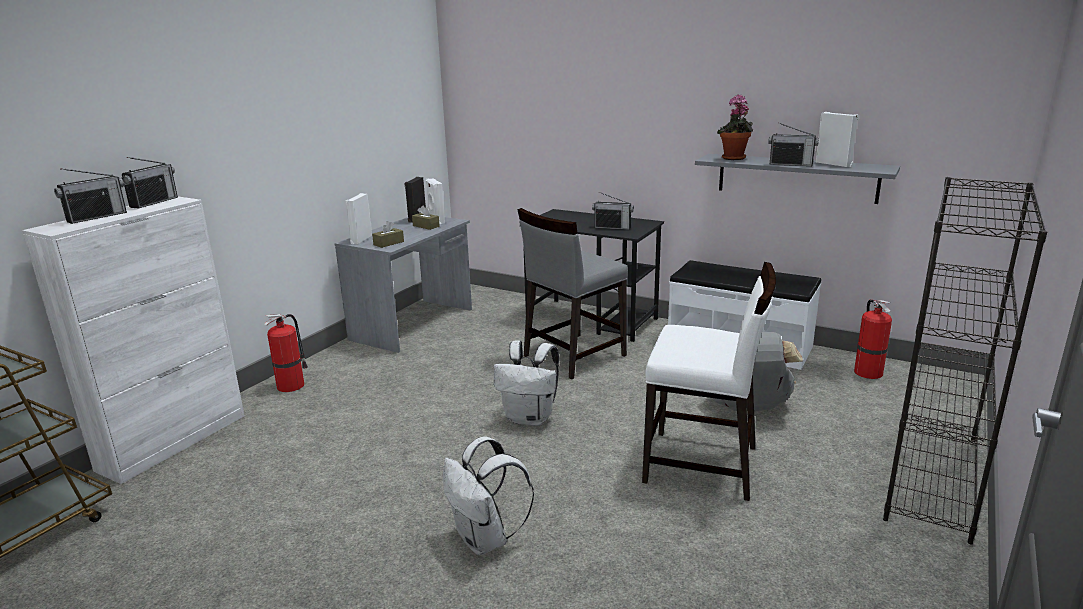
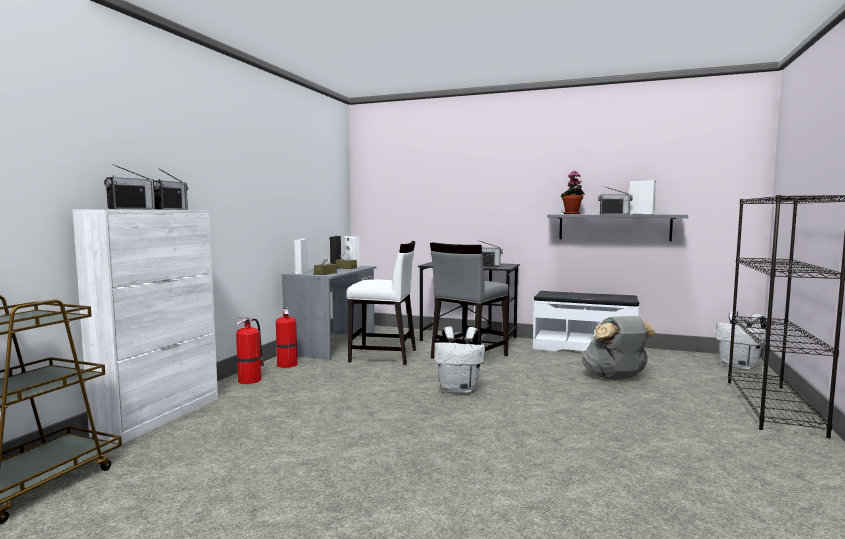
camera: 10 degrees left, 15 degrees down
white backpack [443,436,534,555] -> white backpack moved to [715,311,767,370]
white chair [642,262,776,501] -> white chair moved to [347,241,416,365]
fire extinguisher [854,300,892,379] -> fire extinguisher moved to [276,307,297,368]

